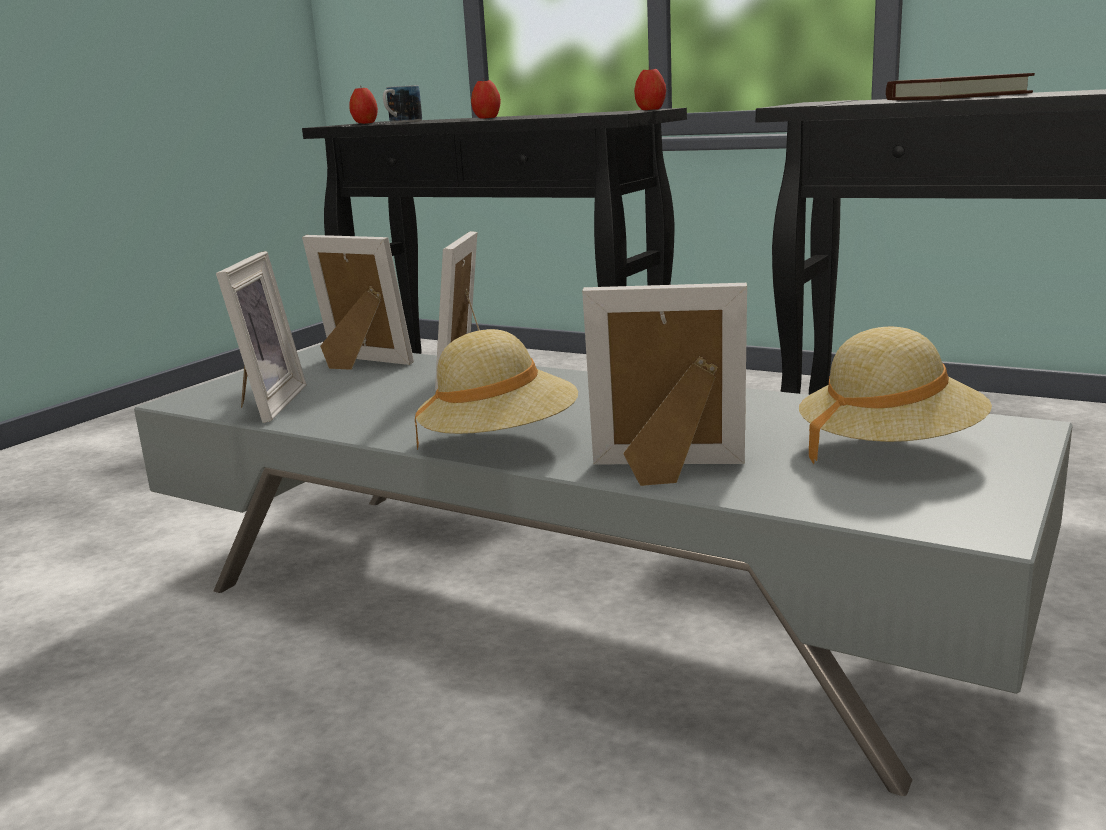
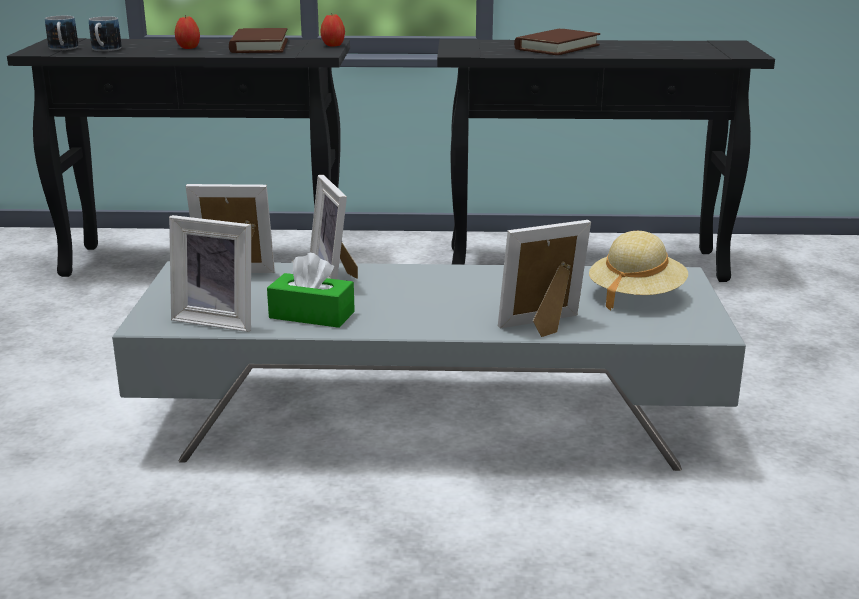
camera: 30 degrees left, 5 degrees up
picture frame [216,251,307,423] -> picture frame turned 135 degrees clockwise [169,215,251,332]
apple [349,88,378,124] -> mug [45,16,78,50]
beige hat [415,329,578,450] -> none
none -> brown book [229,28,288,53]
none -> green tissue box [267,253,355,328]

